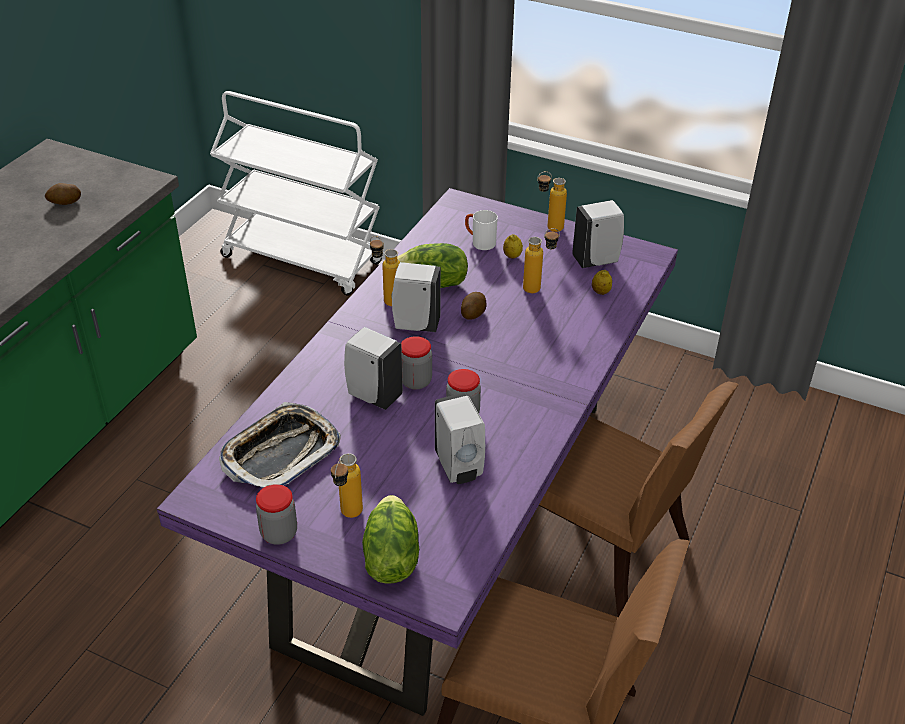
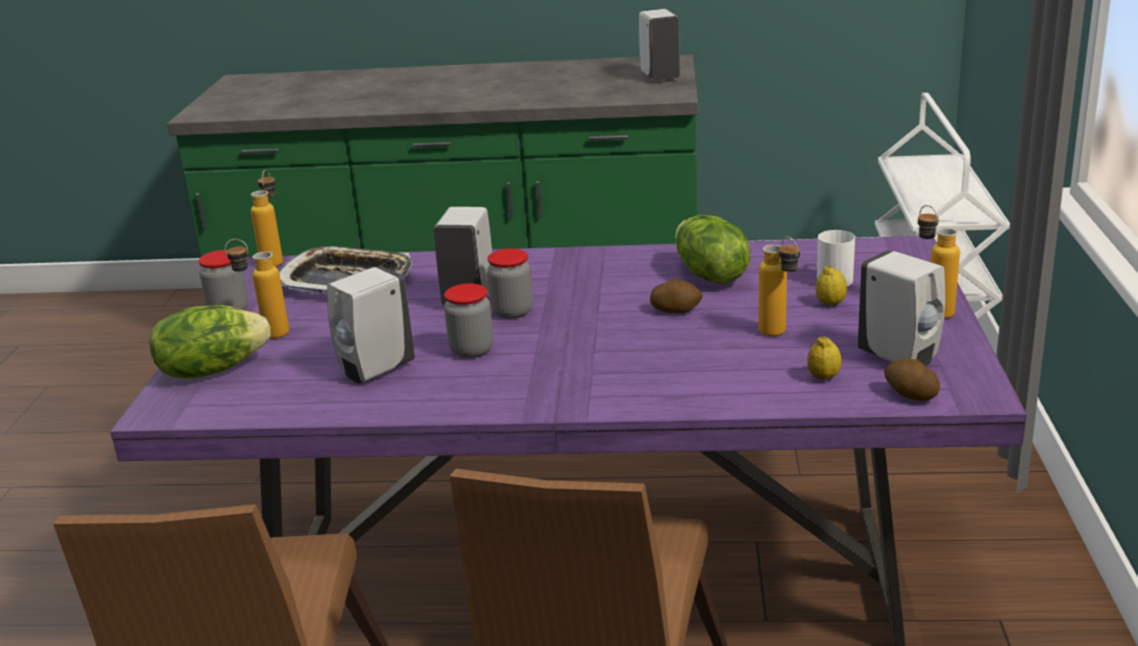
camera: 70 degrees right, 15 degrees down
potato [45,183,81,205] -> potato moved to [884,359,940,401]
bottle [370,236,400,306] -> bottle moved to [251,169,283,267]
white soap dispenser [391,262,441,332] -> white soap dispenser moved to [639,9,680,80]

